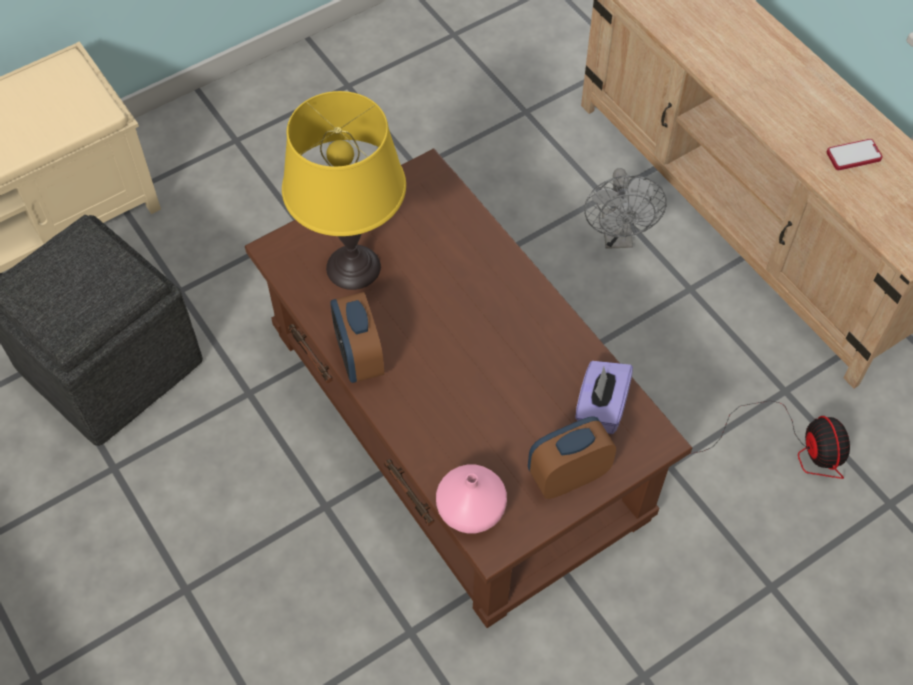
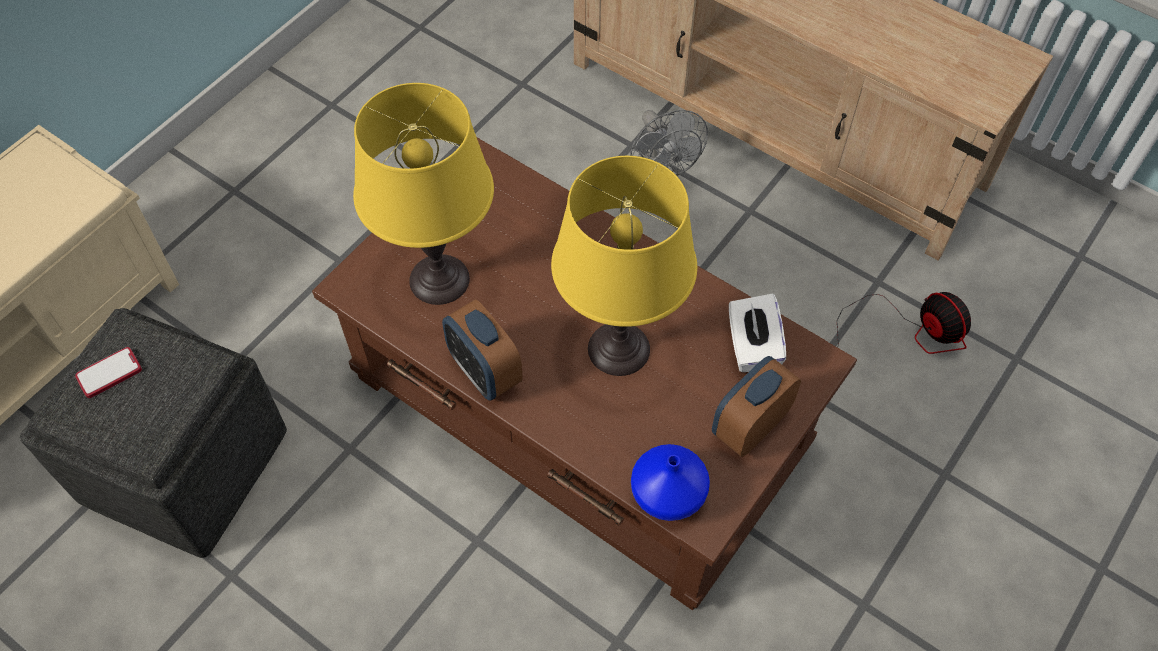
camera: 20 degrees left, 0 degrees up
pink vase [436,465,507,534] -> blue vase [631,444,710,521]
purple tissue box [575,361,633,434] -> white tissue box [729,293,786,372]
phone [827,139,883,170] -> phone moved to [75,347,142,398]
none -> yellow table lamp [551,156,697,376]

